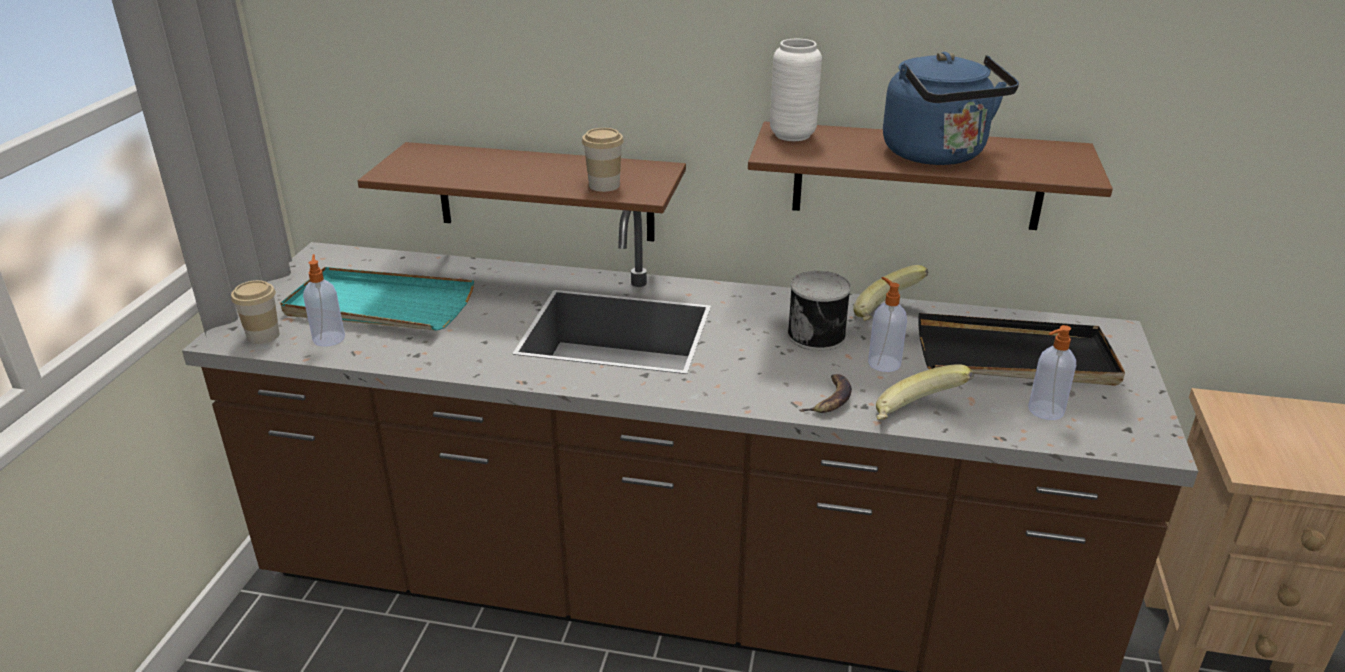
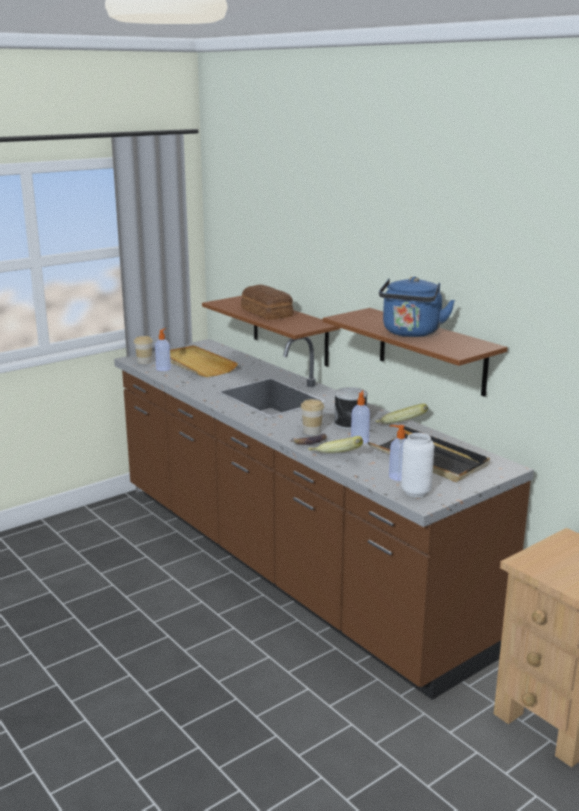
camera: 40 degrees right, 10 degrees down
turquoise tray [280,267,474,331] -> beige tray [170,345,238,377]
cup [582,128,624,192] -> cup moved to [301,399,324,435]
white vase [770,39,822,141] -> white vase moved to [401,433,434,497]
none -> bread [241,284,294,320]

